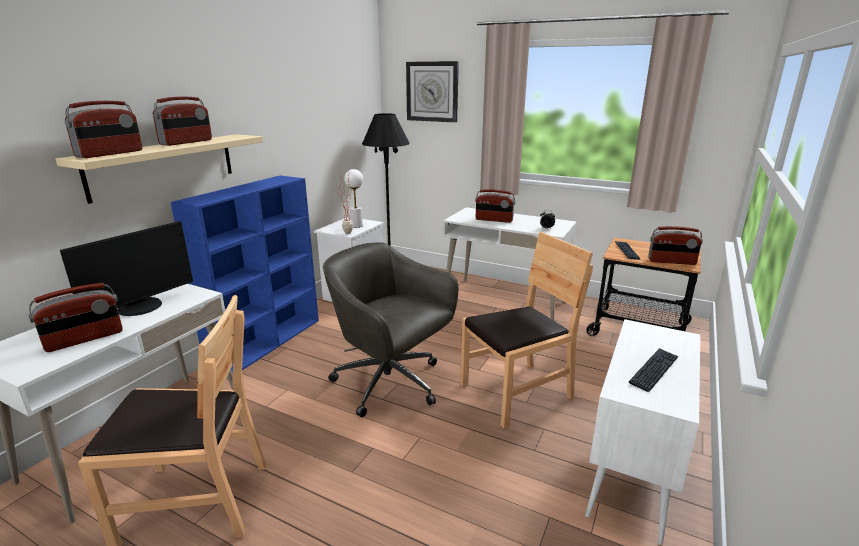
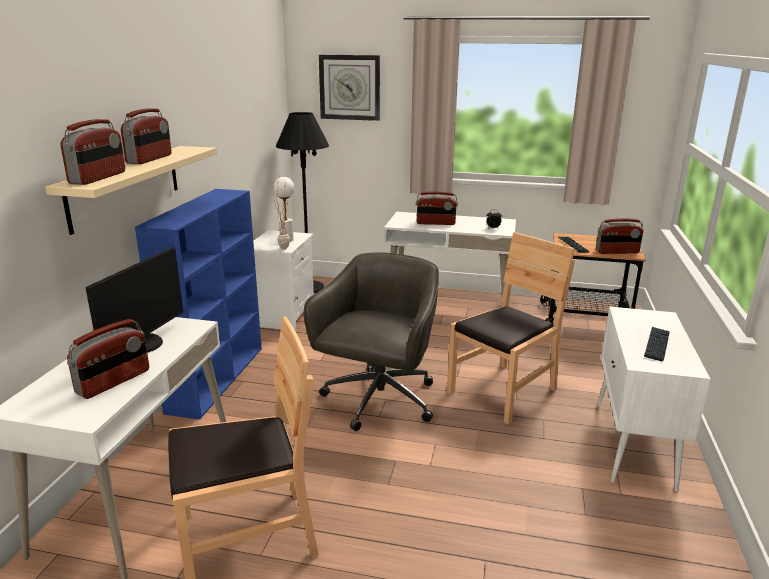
camera: 15 degrees left, 0 degrees up
grey office chair [323,242,458,417] -> grey office chair turned 90 degrees clockwise [304,252,439,431]

